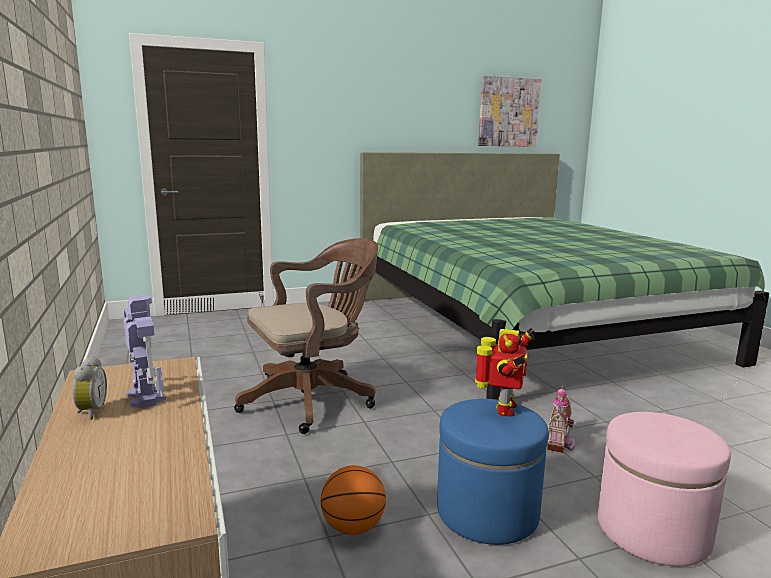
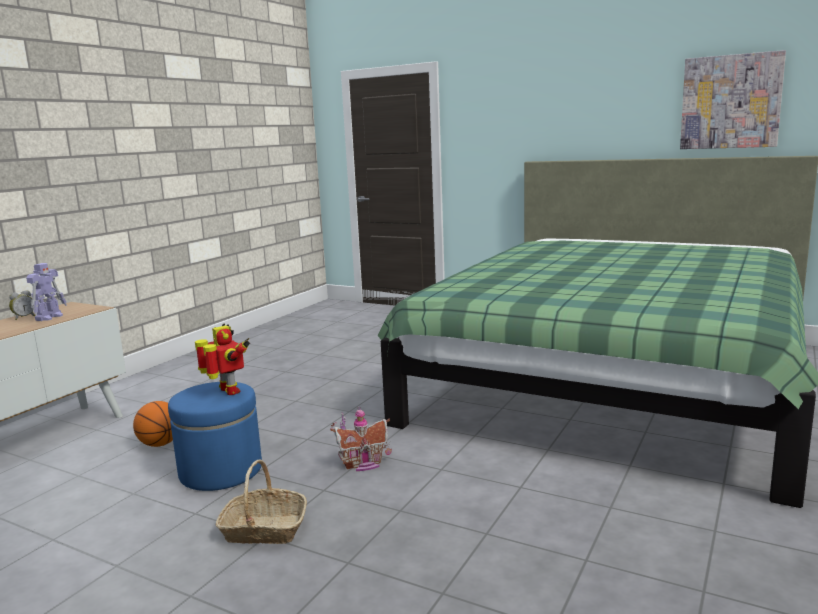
camera: 50 degrees right, 0 degrees up
brown office chair [234,238,378,434] -> none
toy robot [475,328,535,417] -> toy robot turned 105 degrees counterclockwise [195,323,250,395]
pink ottoman [598,412,731,566] -> basket [216,460,307,544]

